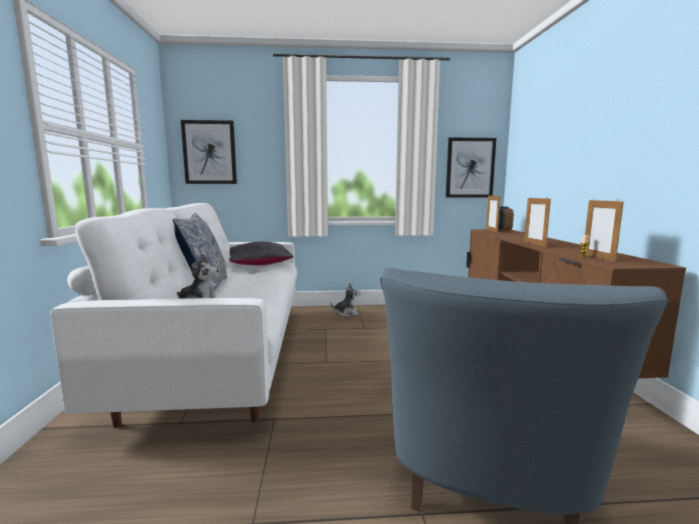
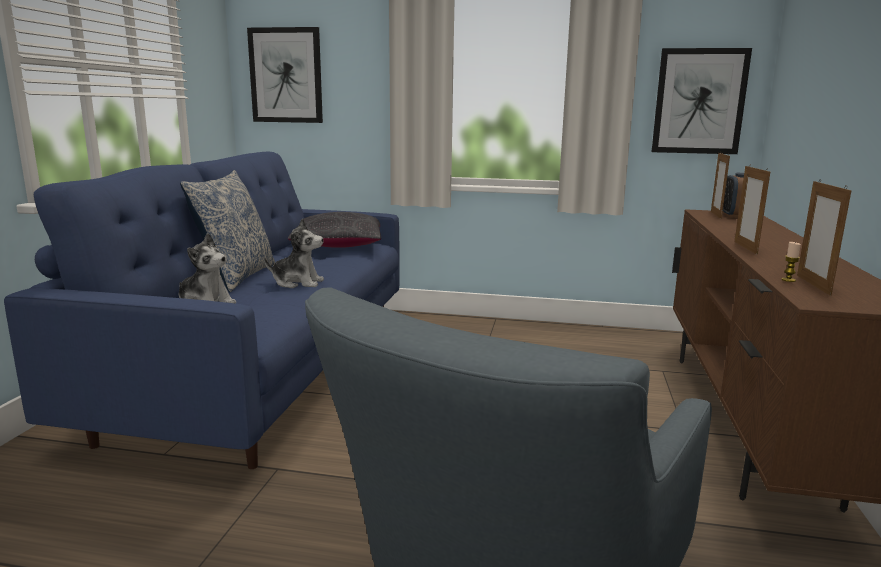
camera: 15 degrees right, 5 degrees up
white sofa [50,203,297,428] -> blue sofa [4,152,400,469]
plush toy [330,283,361,317] -> plush toy moved to [264,218,324,288]

